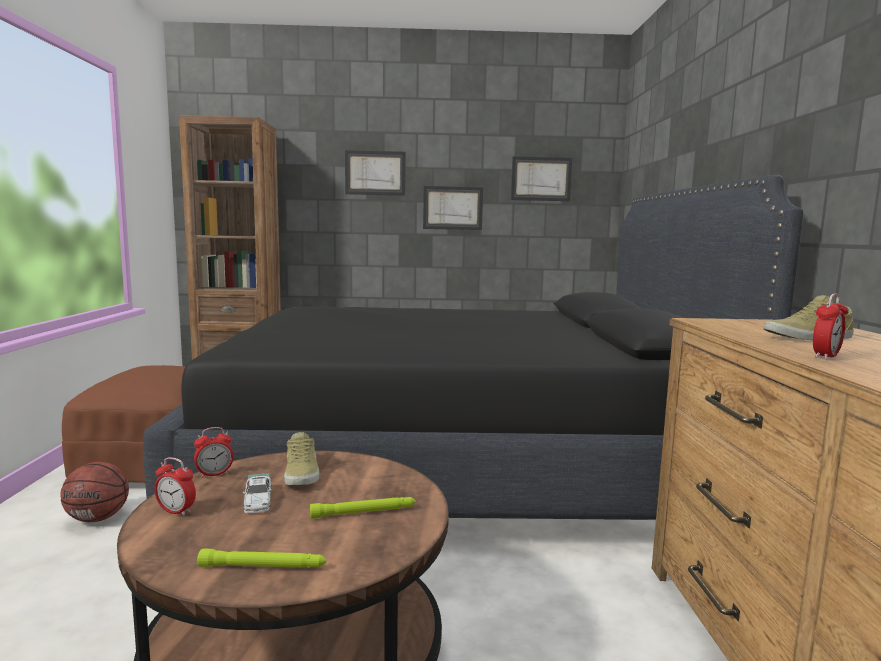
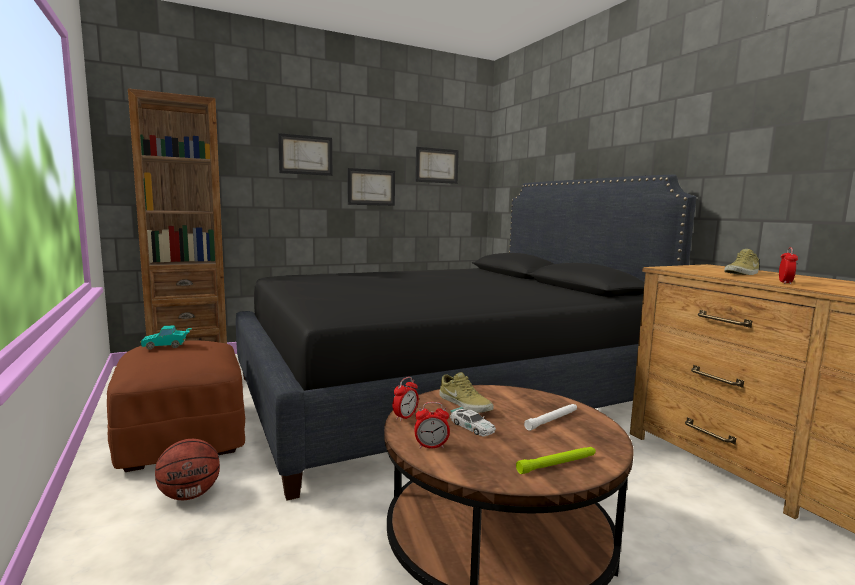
camera: 25 degrees left, 0 degrees up
green flashlight [310,497,416,519] -> white flashlight [524,404,577,431]
none -> turquoise toy car [140,325,192,350]

